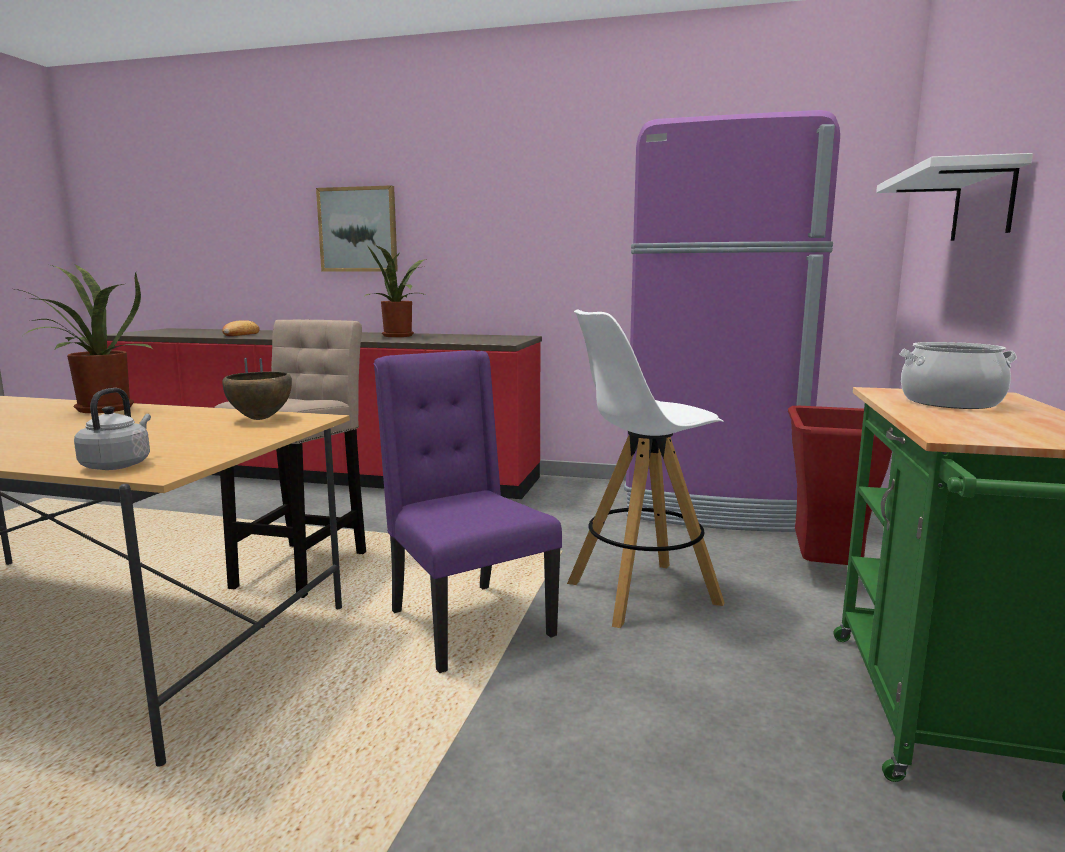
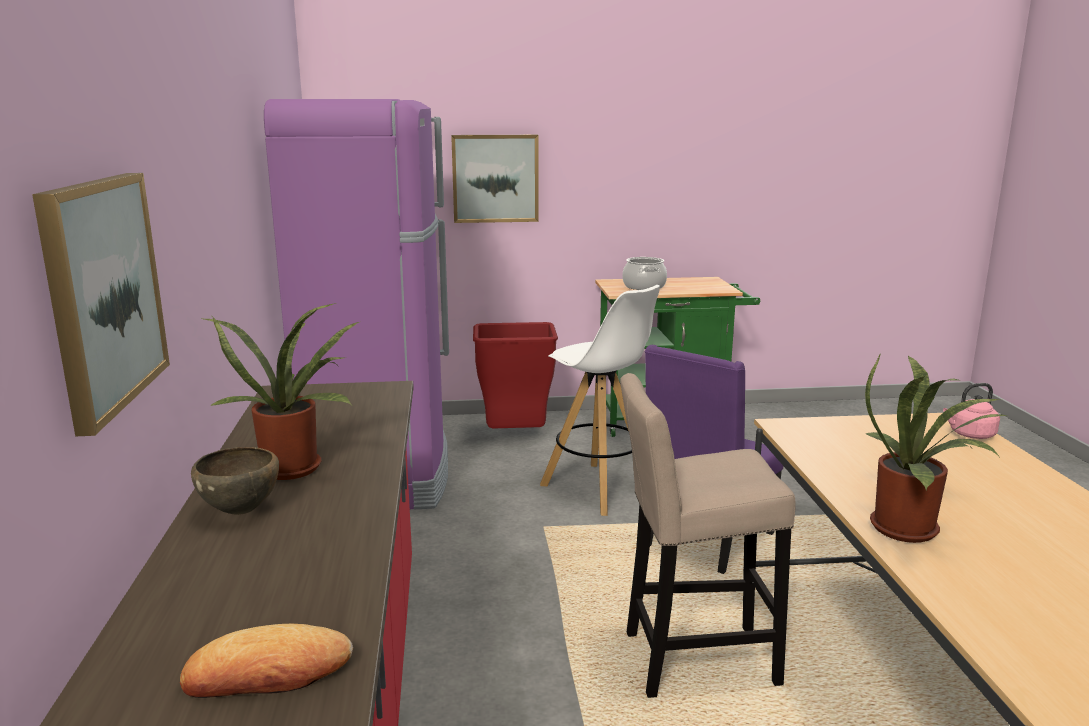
camera: 110 degrees left, 5 degrees up
grey kettle [74,388,151,470] -> pink kettle [943,383,1000,439]
brown bowl [222,372,292,420] -> brown bowl moved to [191,447,279,515]
white shelf [876,153,1033,241] -> picture [451,135,539,223]

